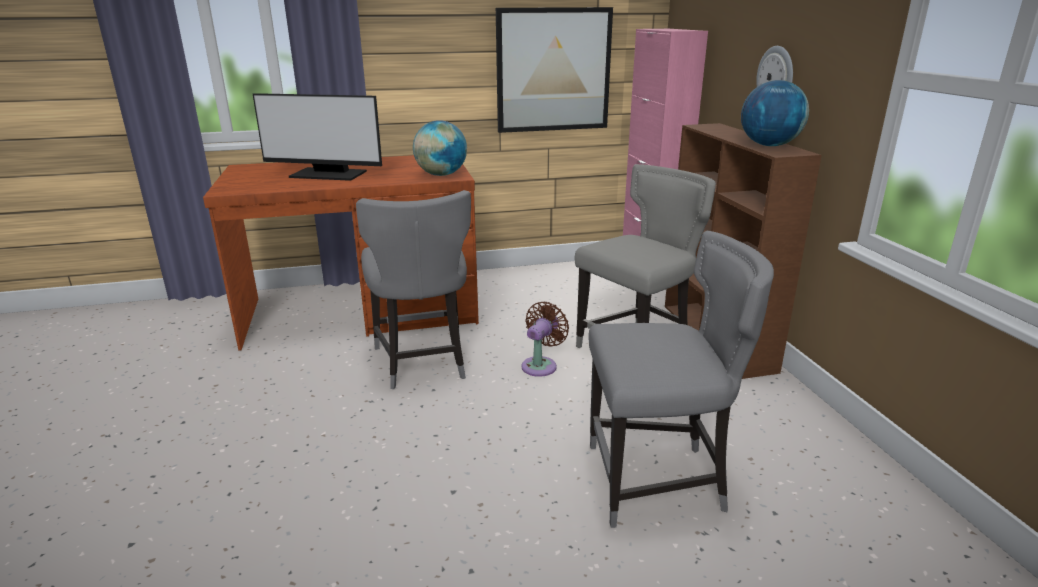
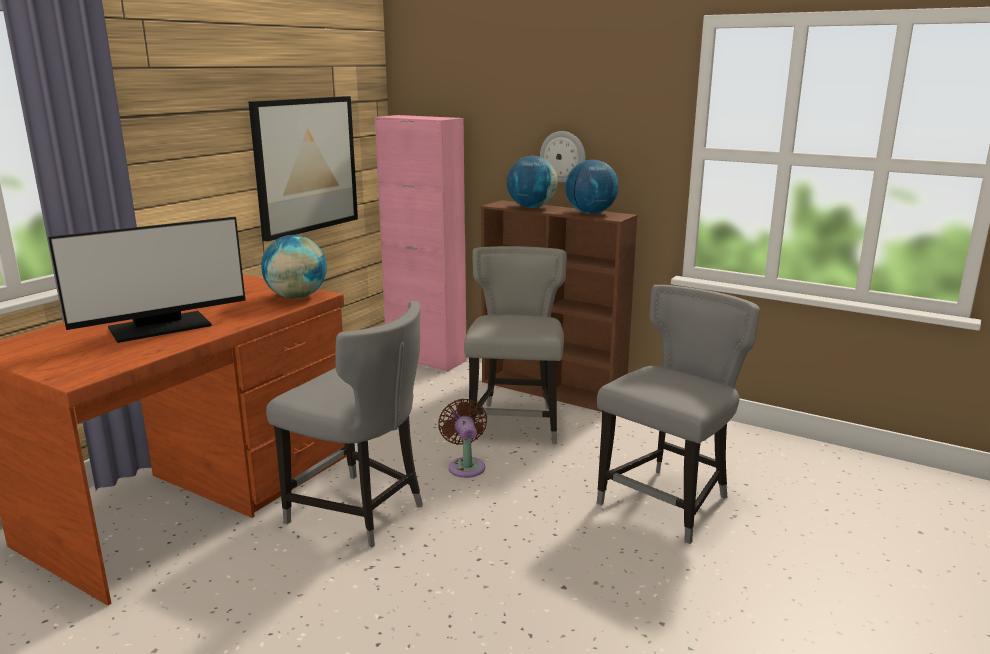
camera: 45 degrees left, 5 degrees down
none -> globe [507,156,558,208]

